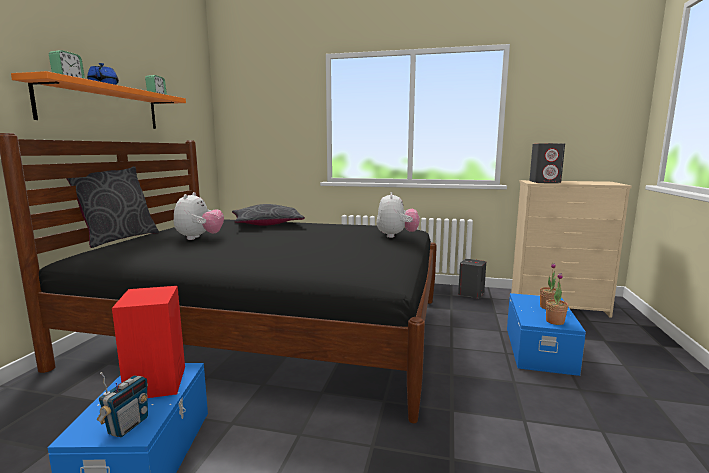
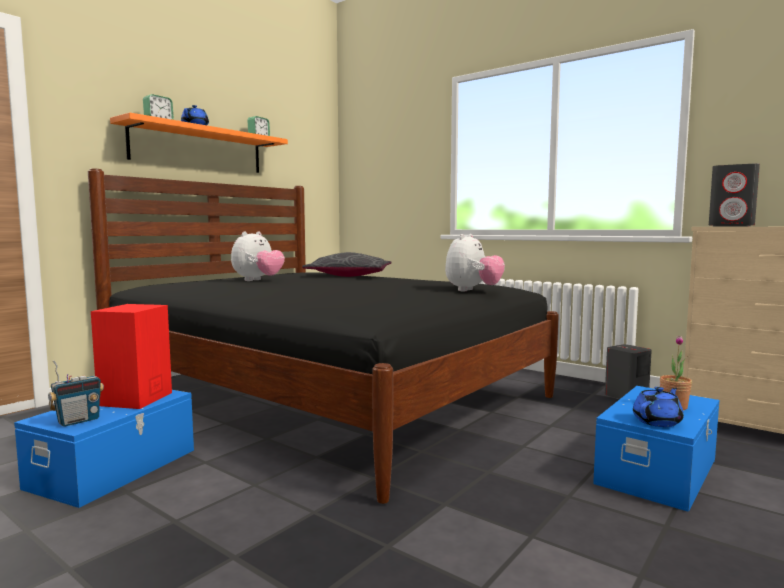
camera: 25 degrees right, 5 degrees down
grey pillow [66,166,159,248] -> none
potted plant [546,273,568,325] -> blue teapot [633,387,684,427]

